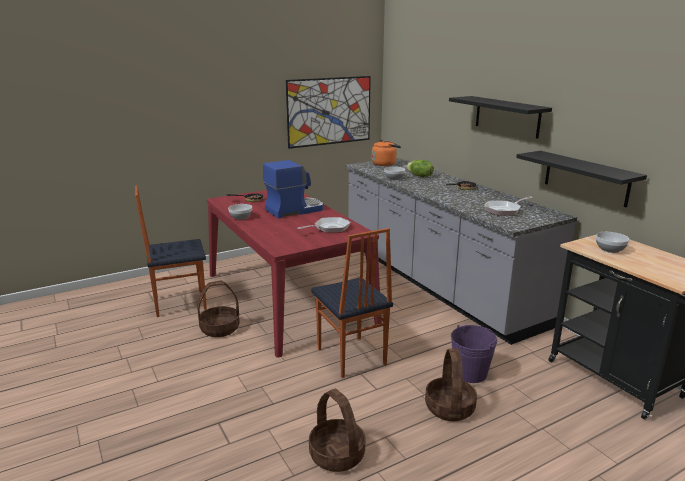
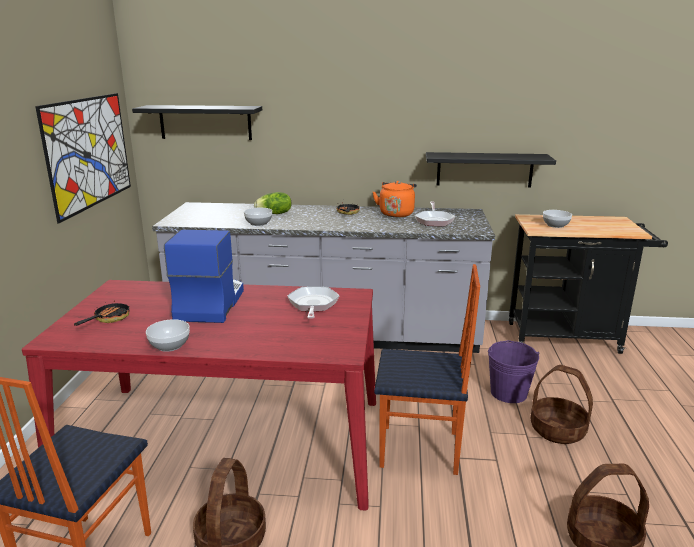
camera: 55 degrees left, 0 degrees up
orange kettle [372,140,401,166] -> orange kettle moved to [373,181,417,217]
black shelf [449,96,552,139] -> black shelf moved to [132,105,262,140]

